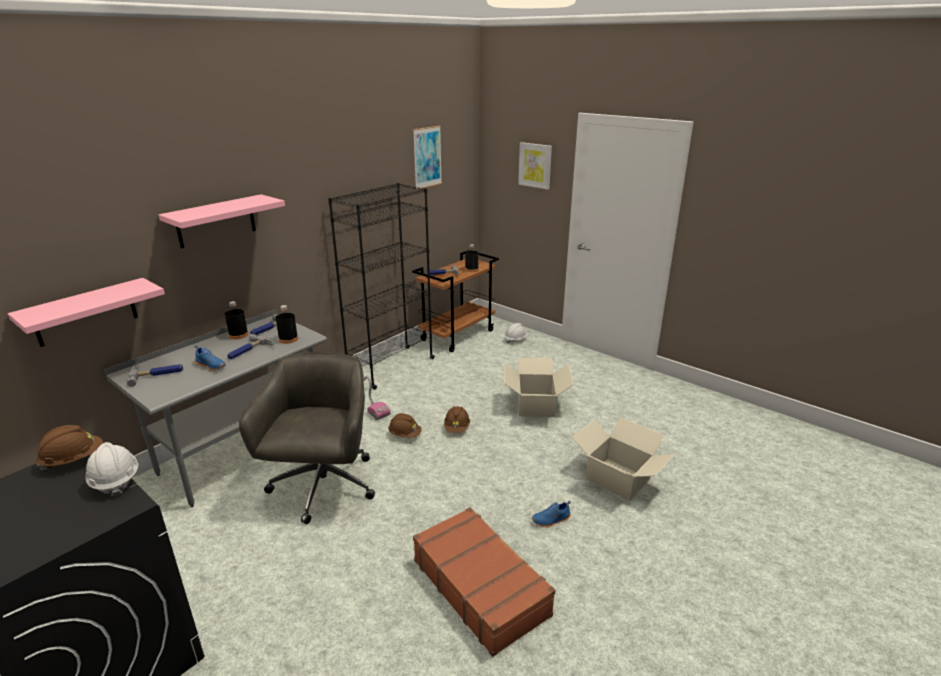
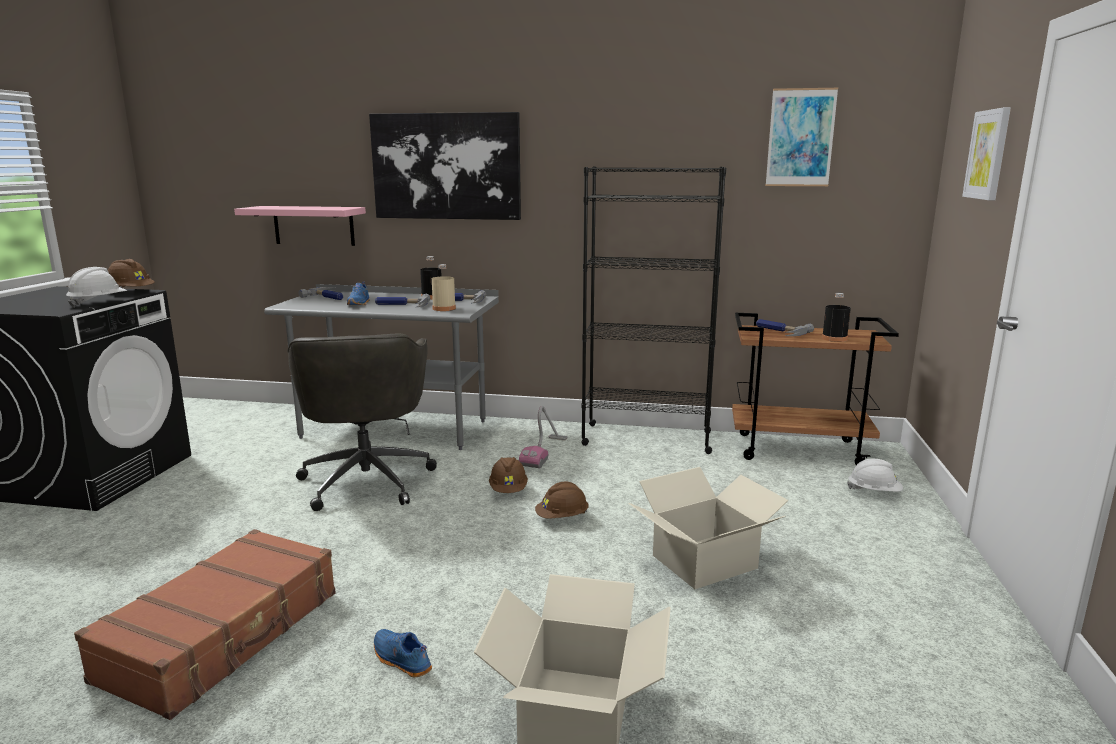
camera: 60 degrees right, 10 degrees down
pink shelf [159,194,285,249] -> picture [369,112,521,220]
grey office chair [239,352,375,524] -> grey office chair turned 105 degrees clockwise [288,333,437,511]
black bottle [275,305,298,344] -> beige bottle [432,264,456,311]

